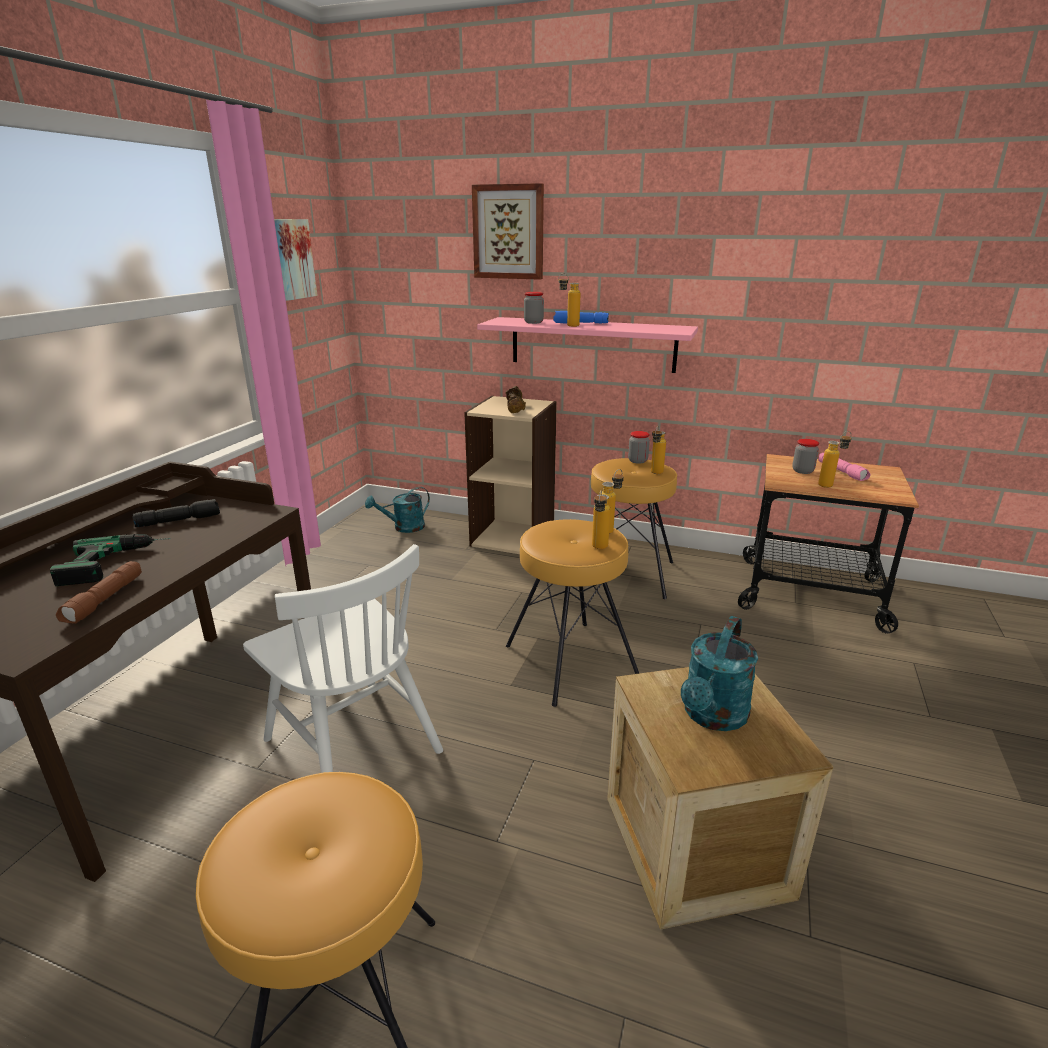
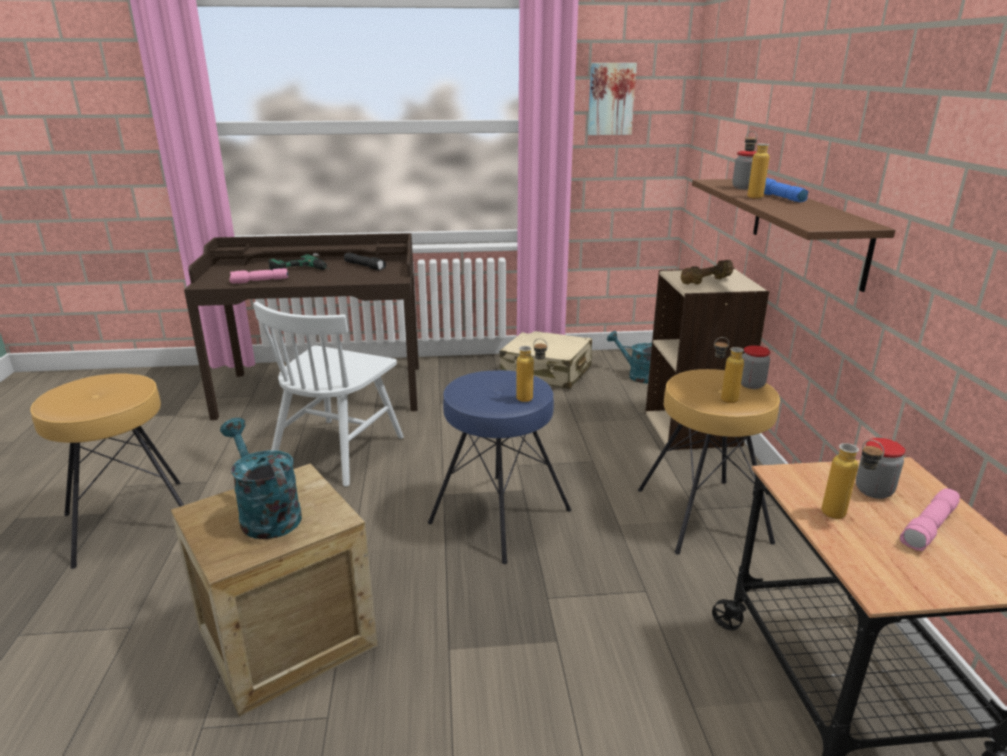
camera: 65 degrees right, 0 degrees up
brown flashlight [56,561,142,624] -> pink flashlight [229,268,288,284]
picture [472,183,544,280] -> none
pink shelf [477,317,698,373] -> brown shelf [692,179,896,292]
brown stool [506,519,639,707] -> blue stool [428,370,571,564]
bottle [592,490,610,549] -> none
turquoise watering can [681,616,758,731] -> turquoise watering can turned 45 degrees clockwise [220,418,302,539]
none -> beige suitcase [500,331,592,389]

